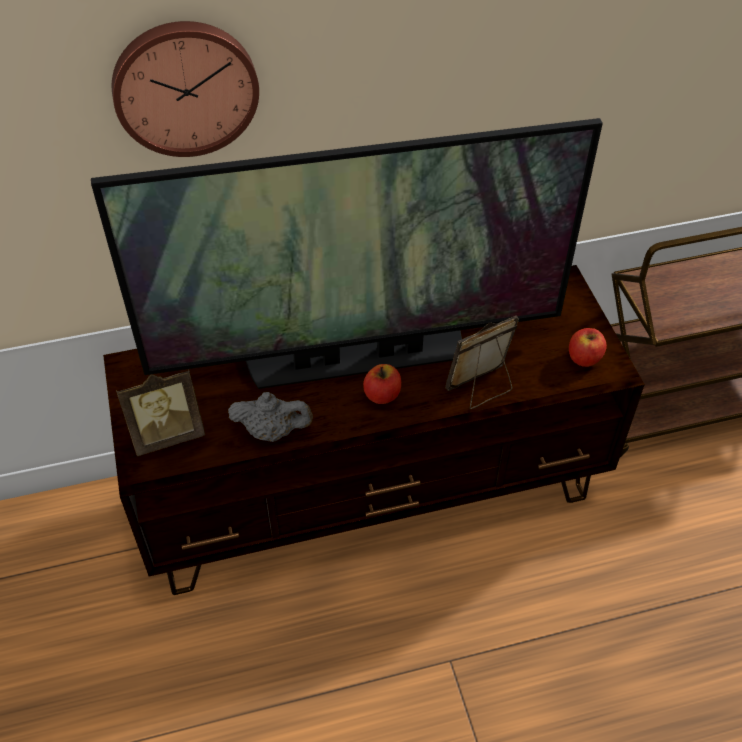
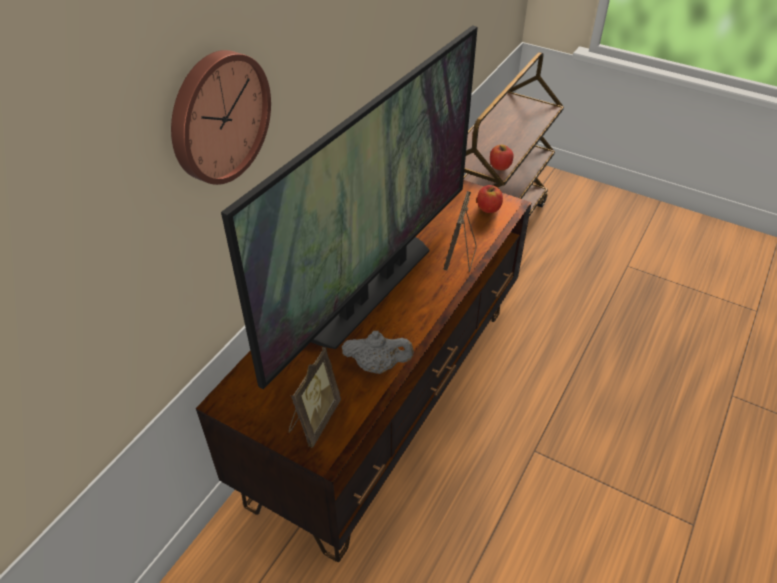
camera: 45 degrees left, 5 degrees down
grey teapot [228,392,313,442] -> grey teapot turned 45 degrees clockwise [342,331,414,374]
apple [363,364,401,404] -> apple moved to [490,145,514,170]

